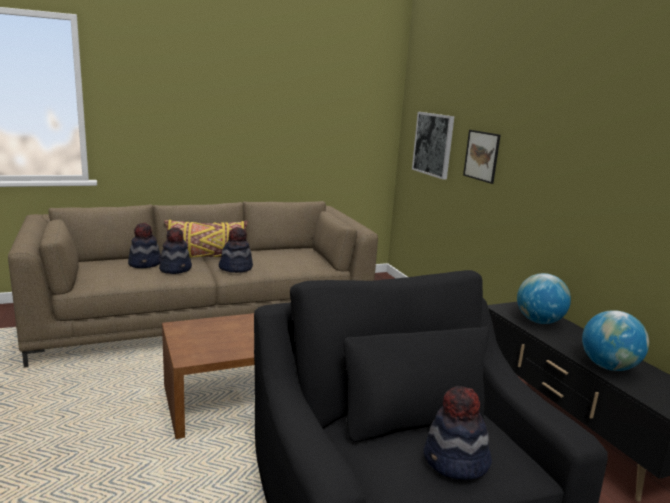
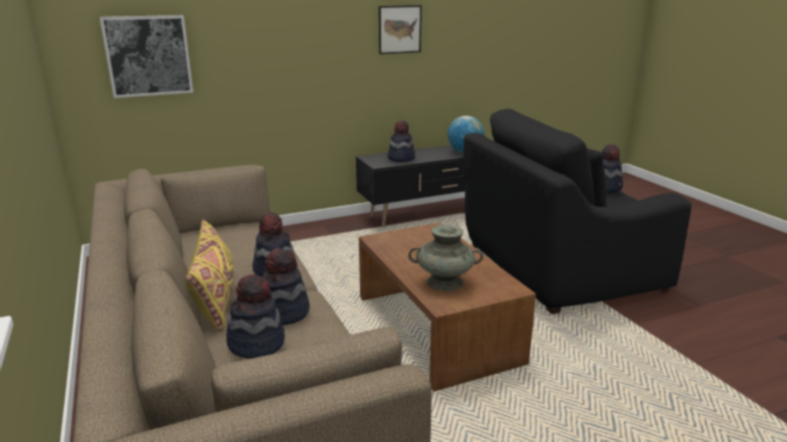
camera: 90 degrees left, 5 degrees up
picture [463,130,501,184] -> picture moved to [379,5,422,54]
globe [517,273,571,324] -> hat [388,120,415,162]
none -> turquoise vase [408,224,483,291]

